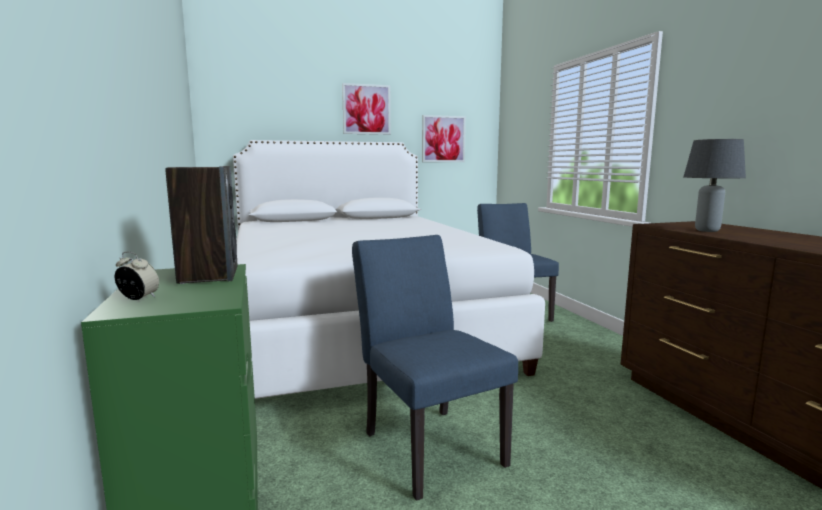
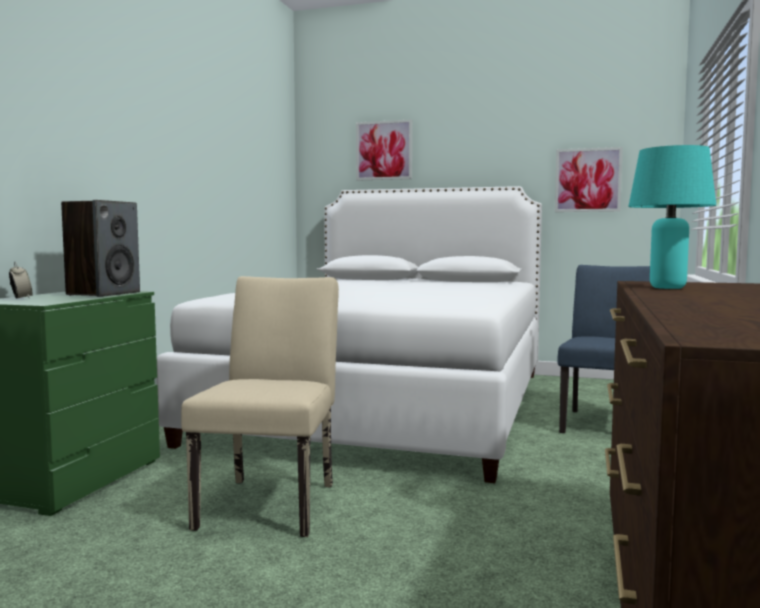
camera: 35 degrees right, 5 degrees down
picture [342,83,391,135] -> picture moved to [356,119,412,181]
blue chair [352,235,518,501] -> beige chair [181,276,339,537]
grey table lamp [684,139,746,232] -> turquoise table lamp [628,145,716,289]

